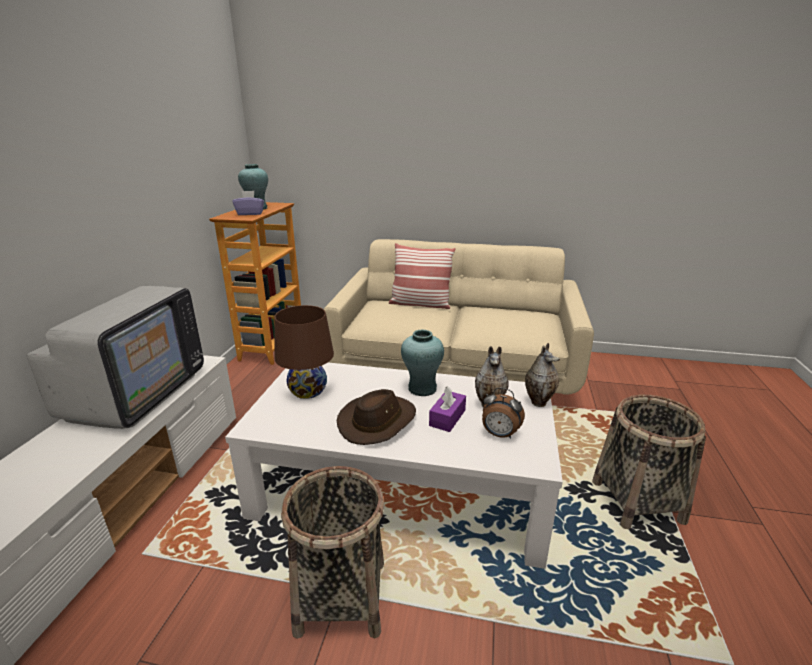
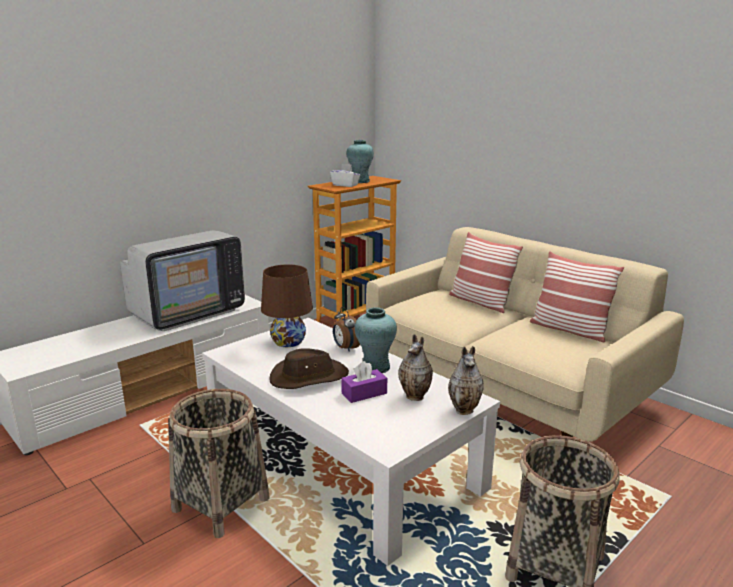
camera: 35 degrees right, 5 degrees down
purple tissue box [232,191,264,215] -> white tissue box [330,164,360,187]
alarm clock [482,388,525,439] -> alarm clock moved to [333,307,360,352]
none -> pillow [530,251,624,342]

